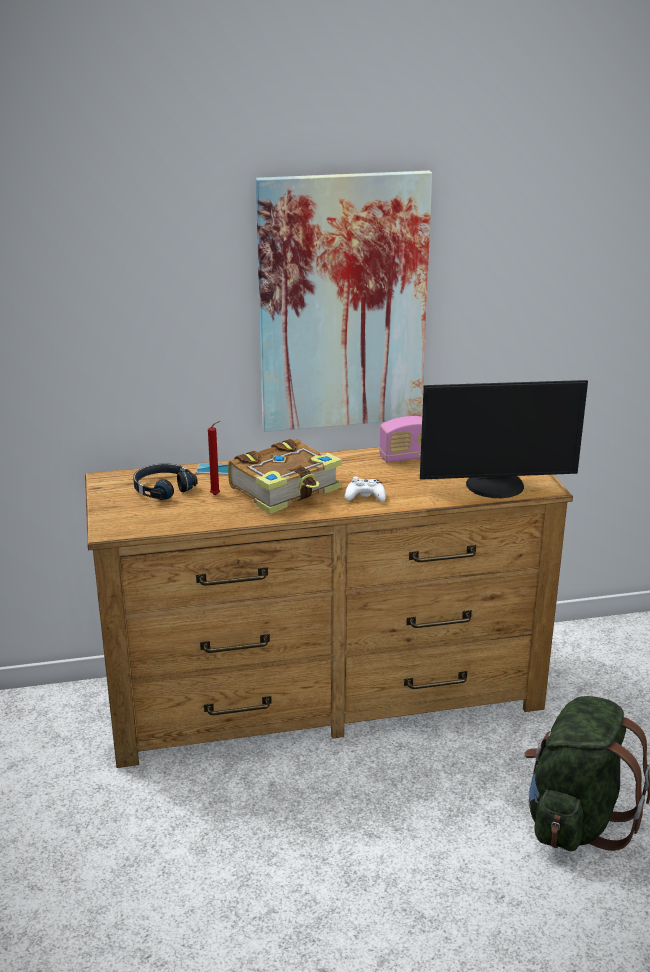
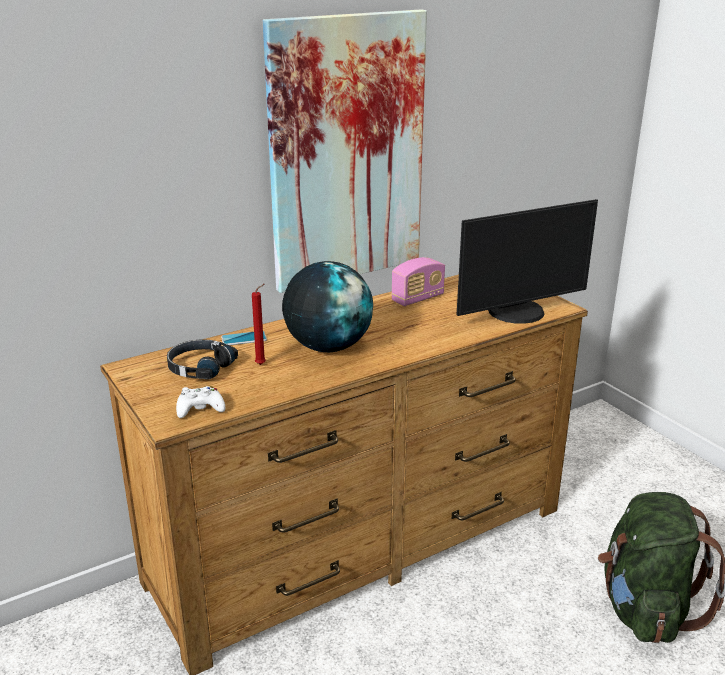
camera: 20 degrees left, 0 degrees up
book [228,439,342,514] -> globe [282,261,373,352]
white game controller [345,476,386,502] -> white game controller moved to [176,386,225,418]

